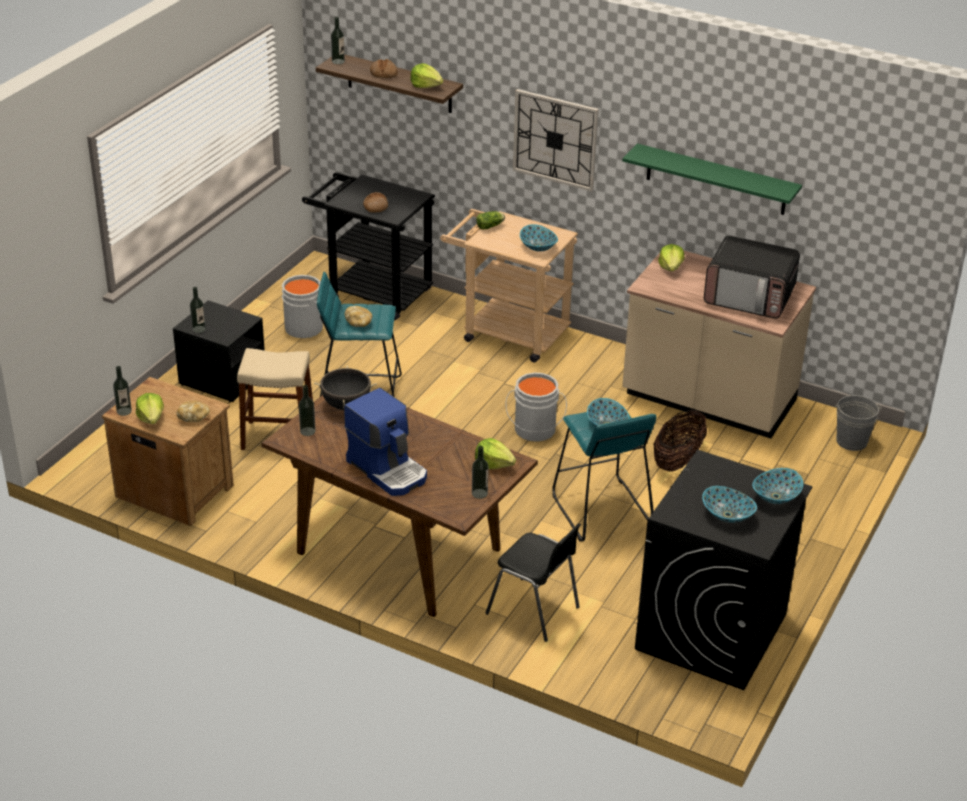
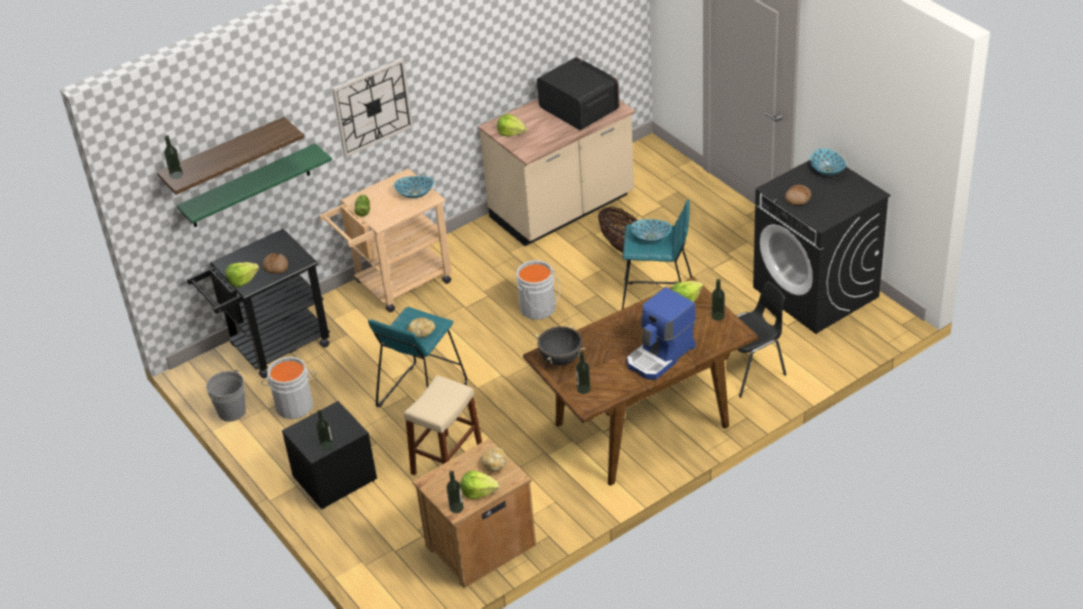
camera: 60 degrees left, 5 degrees up
coffee machine [344,388,427,496] -> coffee machine turned 150 degrees clockwise [626,287,696,380]
bread [370,59,398,78] -> bread moved to [785,185,811,205]
lettuce [410,63,443,88] -> lettuce moved to [225,262,259,287]
green shelf [622,144,802,215] -> green shelf moved to [176,143,332,227]
bowl [702,486,757,523] -> none
microwave [704,236,800,319] -> microwave turned 90 degrees counterclockwise [537,57,620,130]
grey bucket [835,395,882,451] -> grey bucket moved to [206,370,246,422]

